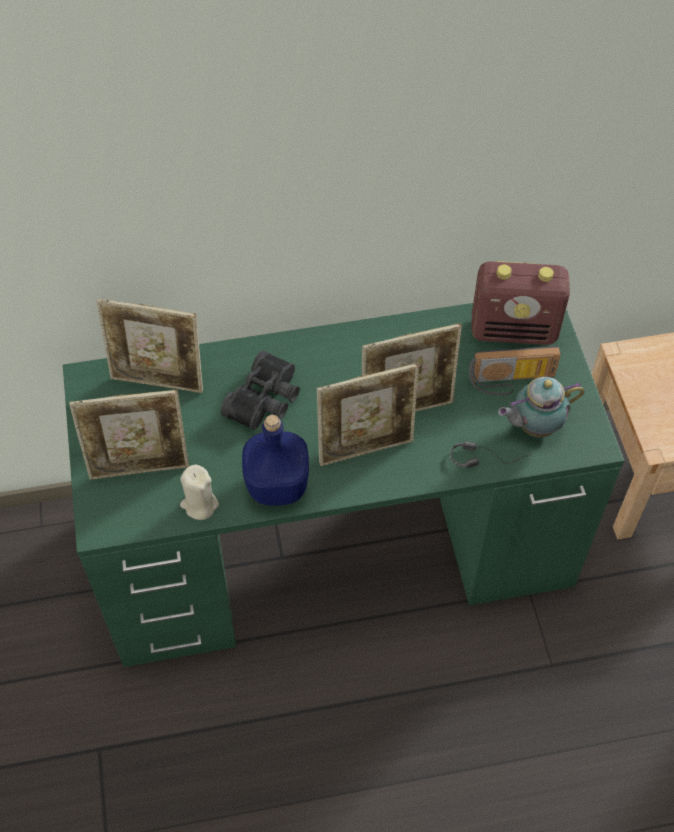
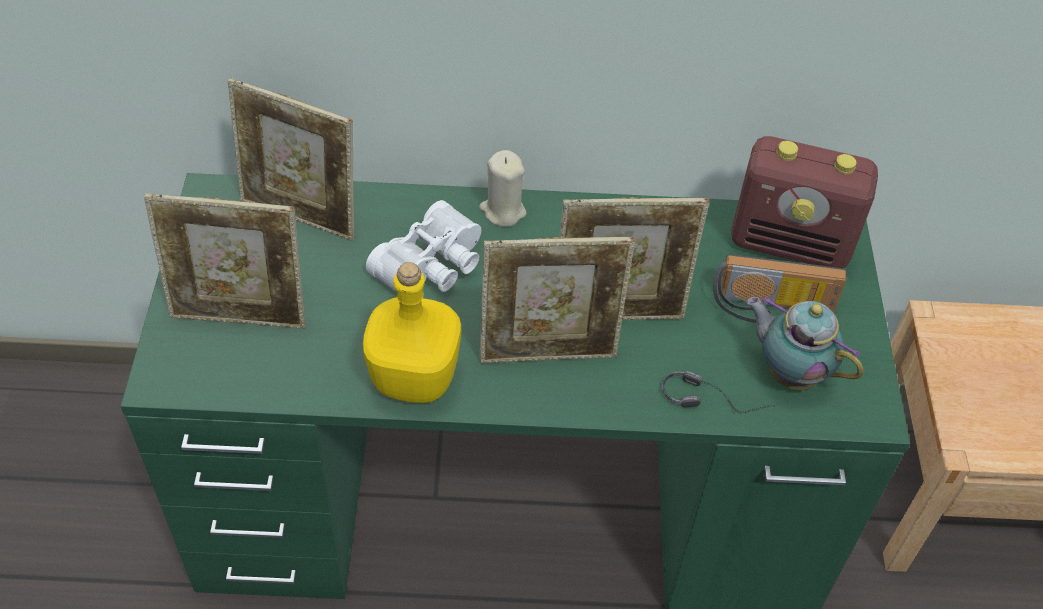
camera: 10 degrees right, 5 degrees down
beige candle [180,464,219,520] -> beige candle moved to [479,150,527,227]
black binoculars [220,350,300,430] -> white binoculars [366,200,481,293]
blue bottle [242,415,309,506] -> yellow bottle [363,262,461,403]
teapot [498,377,585,438] -> teapot turned 45 degrees clockwise [746,296,864,390]

